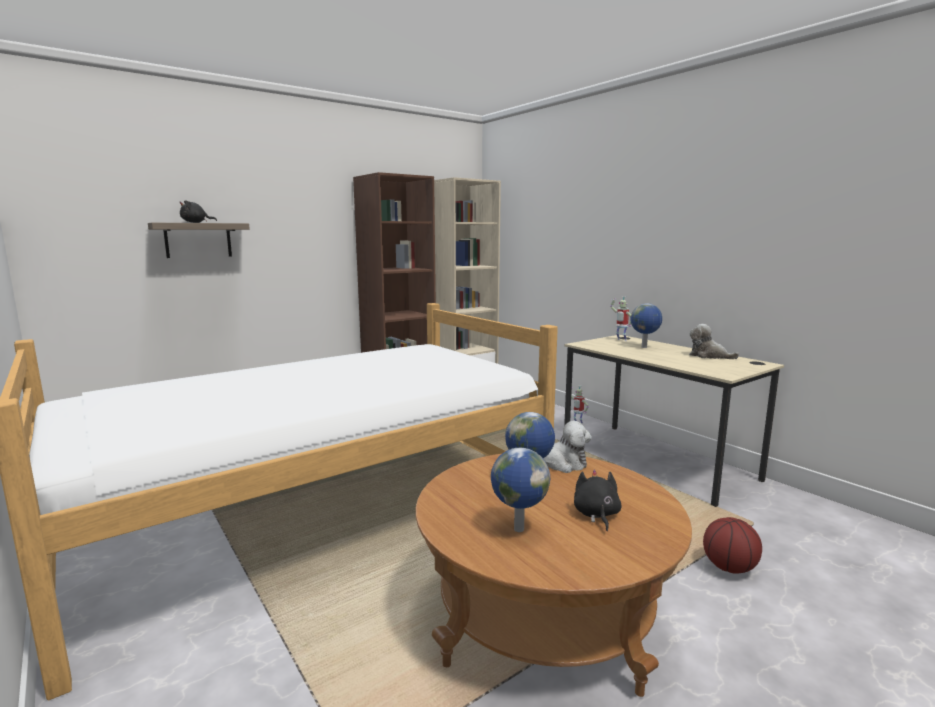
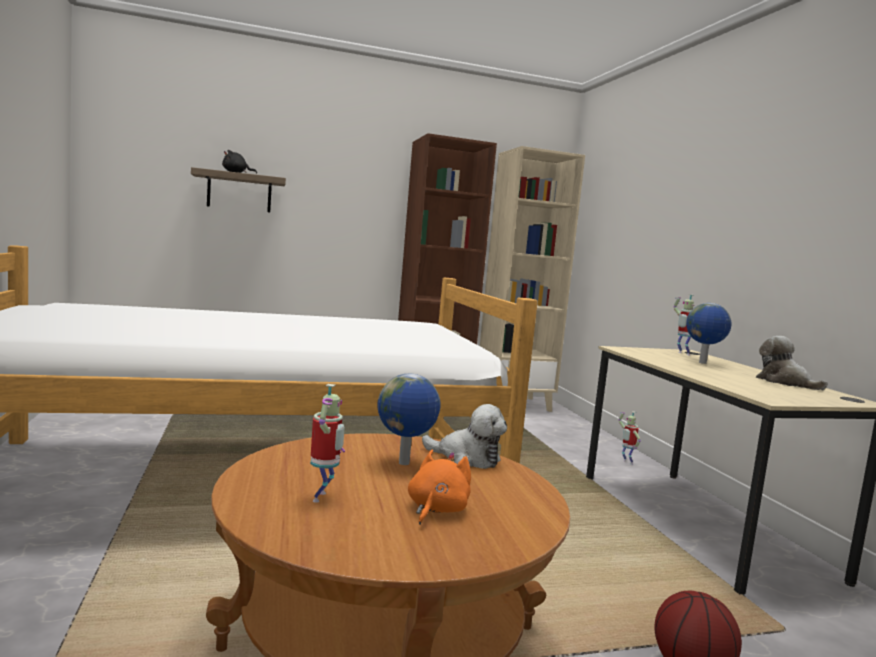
camera: 20 degrees right, 5 degrees down
globe [491,448,550,532] -> toy robot [310,384,345,503]
black plush toy [574,470,622,531] -> orange plush toy [408,450,471,525]

